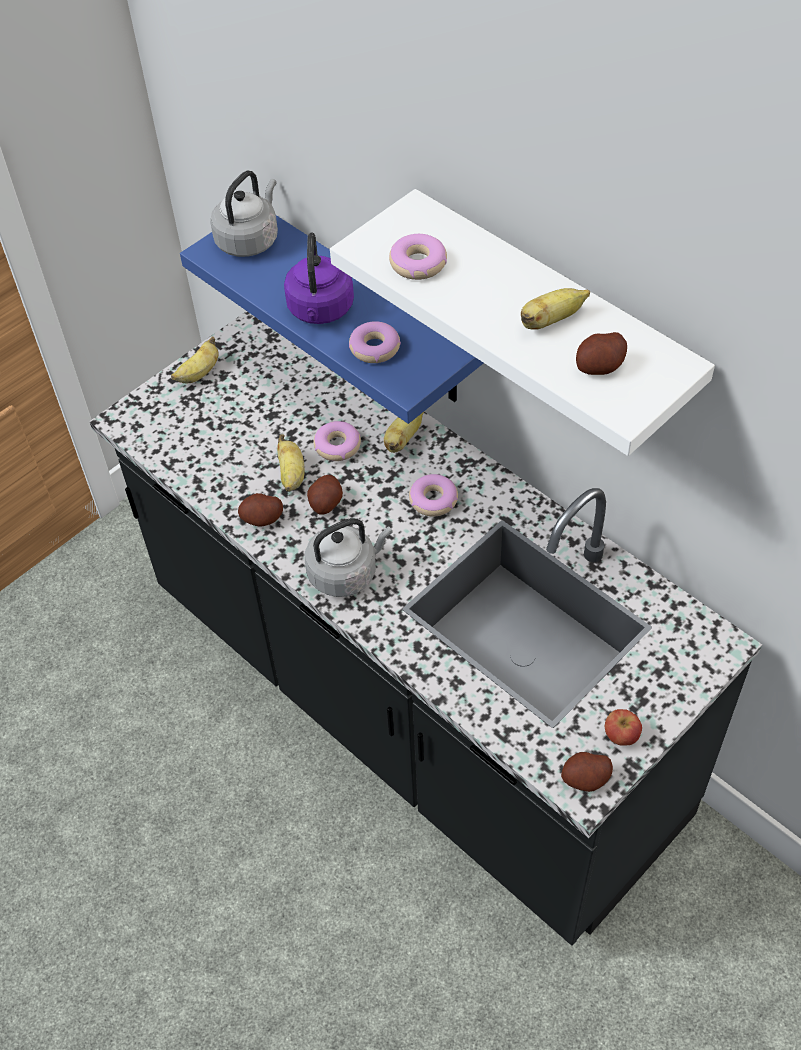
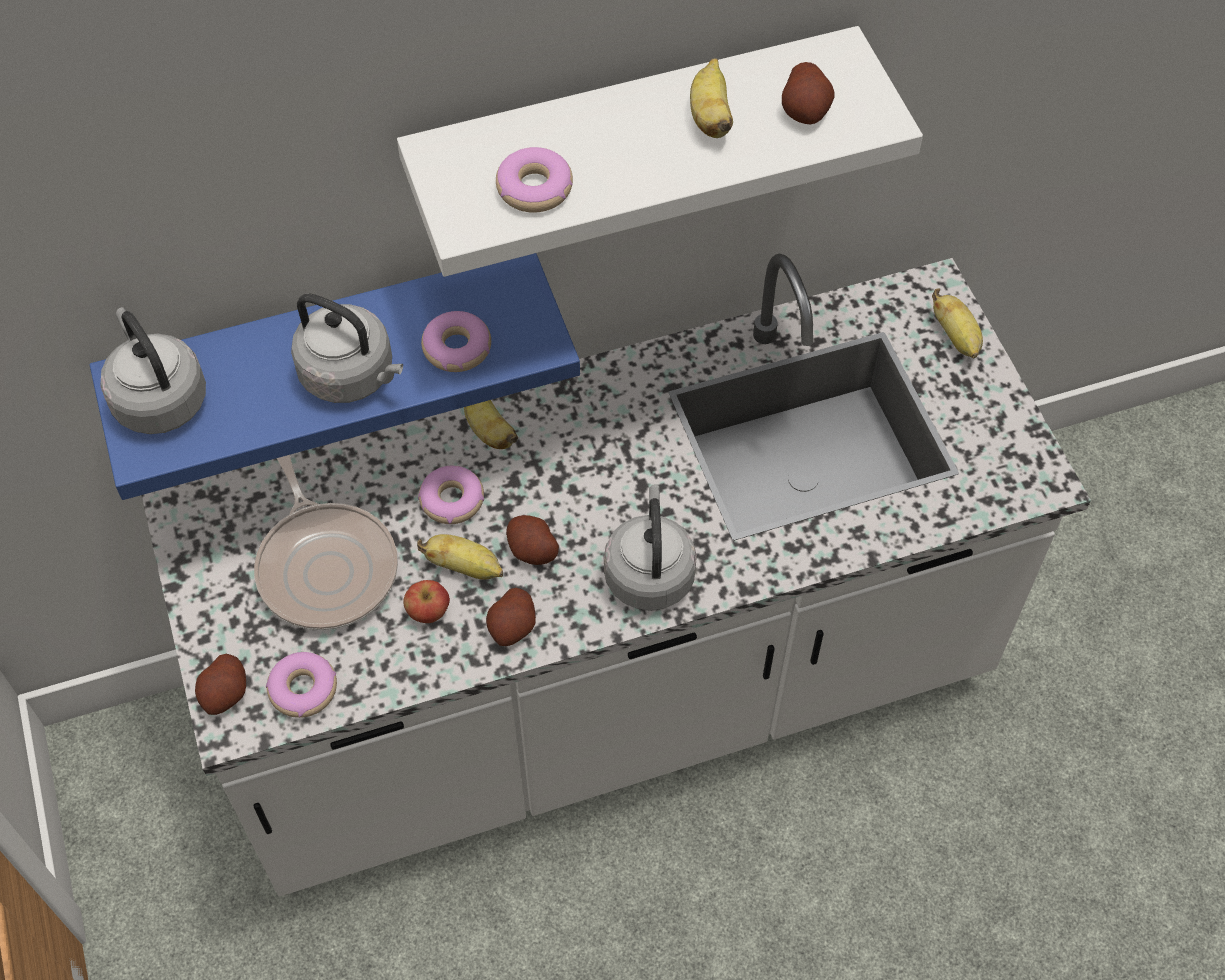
camera: 65 degrees left, 5 degrees up
black counter [89,311,762,946] -> white counter [141,253,1091,897]
banana [171,336,219,383] -> banana moved to [932,288,983,359]
purple kettle [284,233,354,324] -> grey kettle [291,293,403,403]
donut [409,474,458,517] -> donut moved to [266,652,337,718]
potato [561,752,613,792] -> potato moved to [195,654,246,715]
apple [605,709,642,746] -> apple moved to [403,580,450,623]
none -> frying pan [254,455,398,630]

